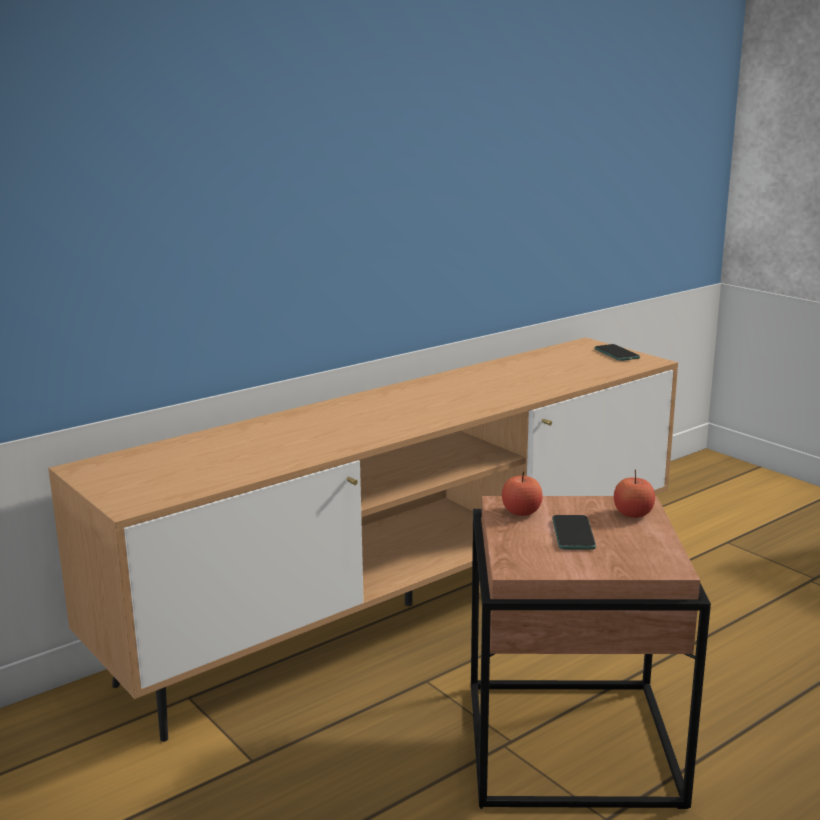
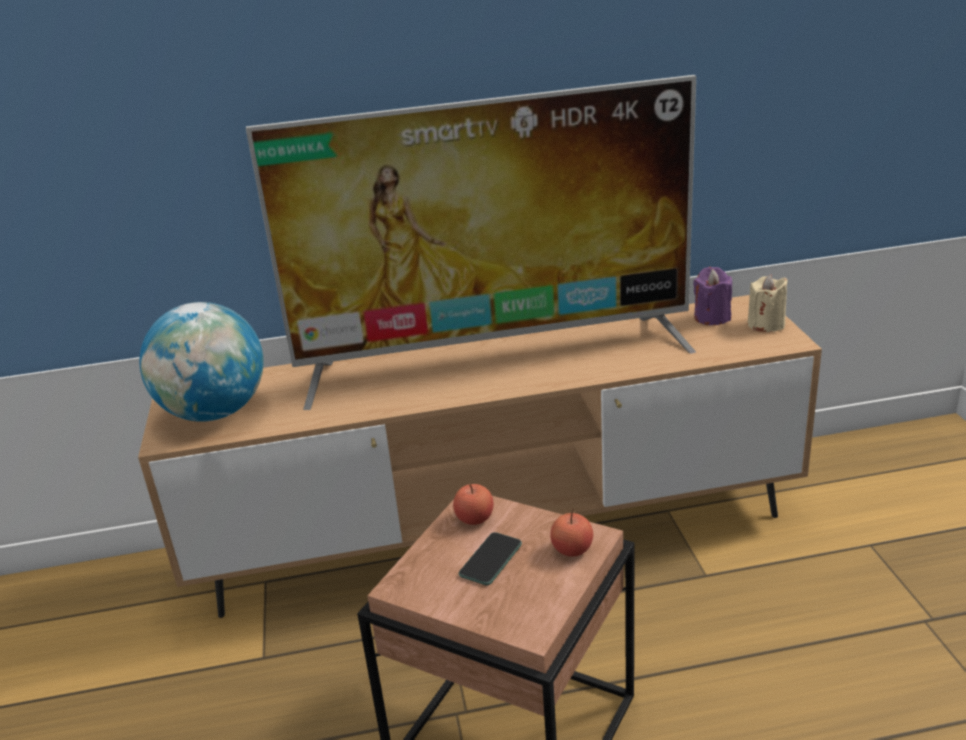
camera: 30 degrees right, 10 degrees up
phone [595,344,640,361] -> beige candle [747,274,788,332]
none -> globe [140,302,264,422]
none -> television [246,75,696,410]
none -> purple candle [693,267,732,325]

